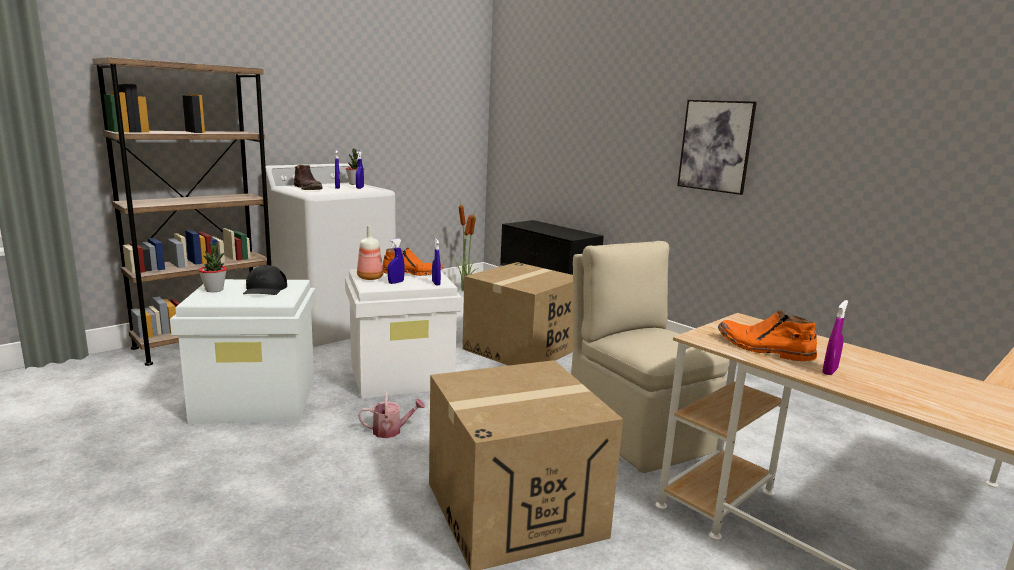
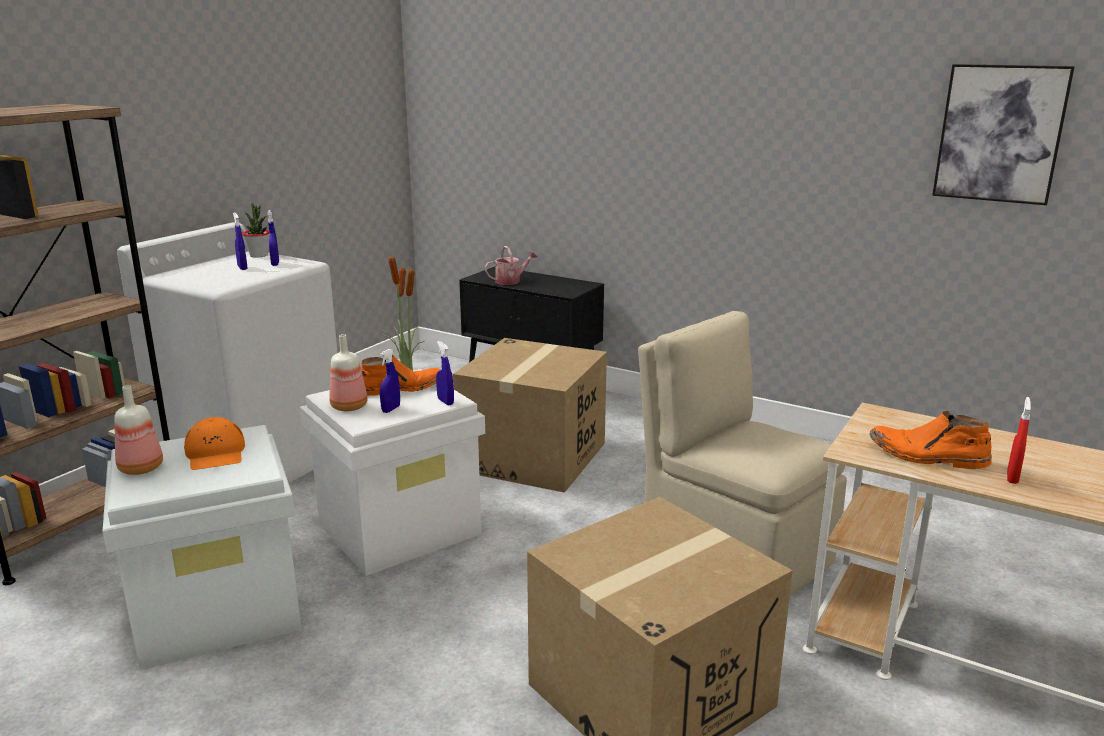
camera: 15 degrees left, 5 degrees up
potted plant [198,242,227,292] -> bottle [114,385,163,475]
black cap [243,265,287,295] -> orange cap [184,417,245,470]
brown boot [294,165,323,190] -> none
watering can [358,392,425,438] -> watering can moved to [485,246,538,285]
picture [677,100,757,195] -> picture moved to [932,64,1075,205]
purple spray bottle [822,300,848,375] -> red spray bottle [1007,397,1031,484]

